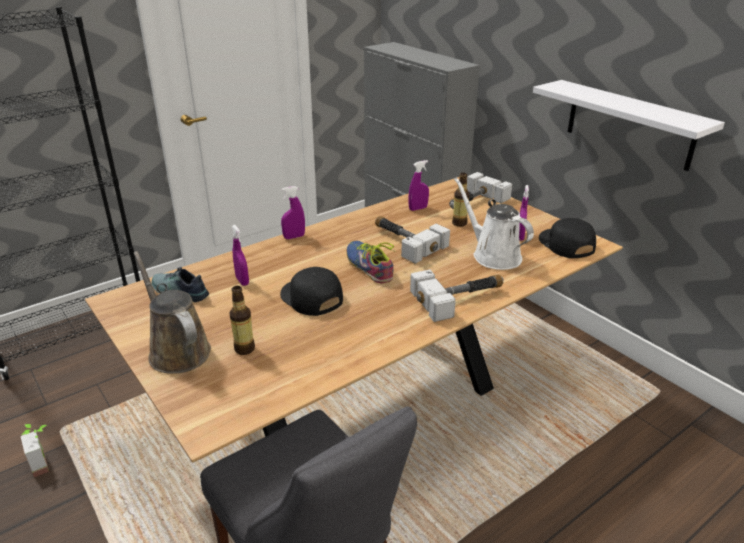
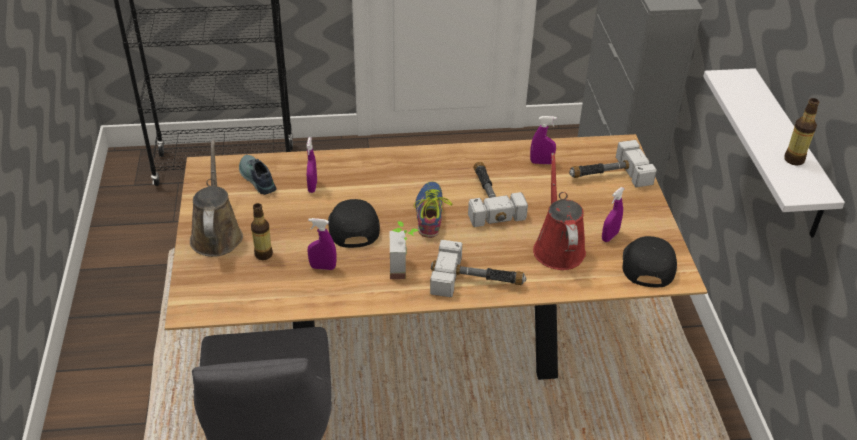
camera: 30 degrees right, 10 degrees up
potted plant [21,424,49,477] -> potted plant moved to [390,221,419,279]
purple spray bottle [281,186,305,239] -> purple spray bottle moved to [307,218,337,270]
bottle [452,173,470,227] -> bottle moved to [784,98,819,166]
white watering can [454,177,534,270] -> red watering can [533,153,586,270]

